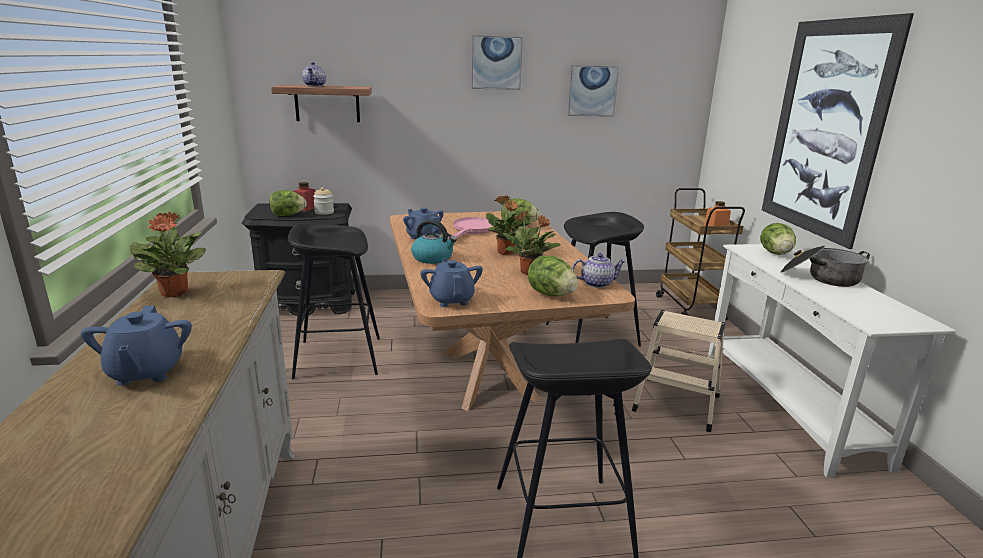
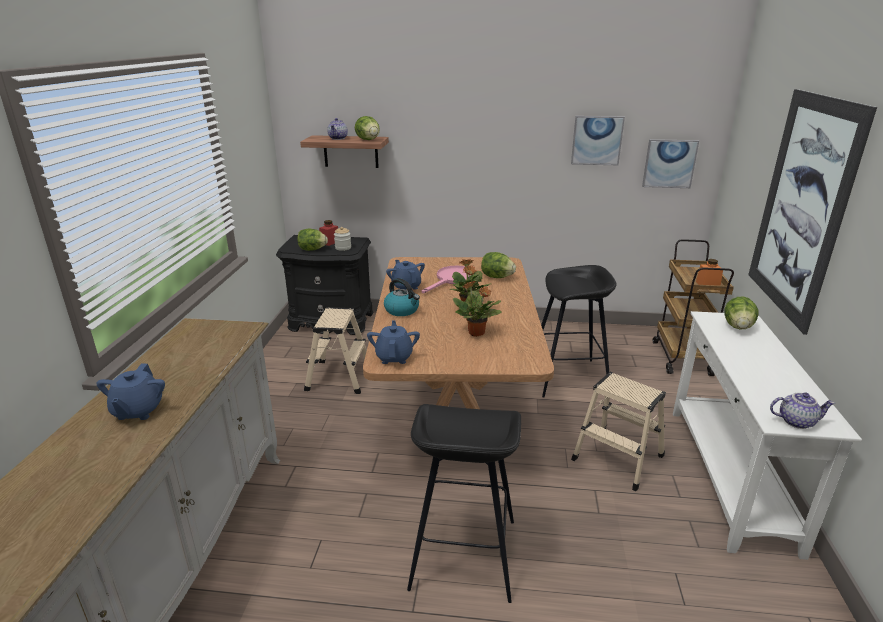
camera: 15 degrees right, 5 degrees up
potted plant [130,212,206,297] -> none
black stool [288,223,380,379] -> beige step ladder [304,307,367,394]
picture [471,35,523,90] -> picture moved to [642,139,699,188]
lettuce [528,256,578,296] -> lettuce moved to [355,116,380,140]
teapot [572,253,626,288] -> teapot moved to [770,393,835,429]
cooking pot [780,246,870,287] -> none

